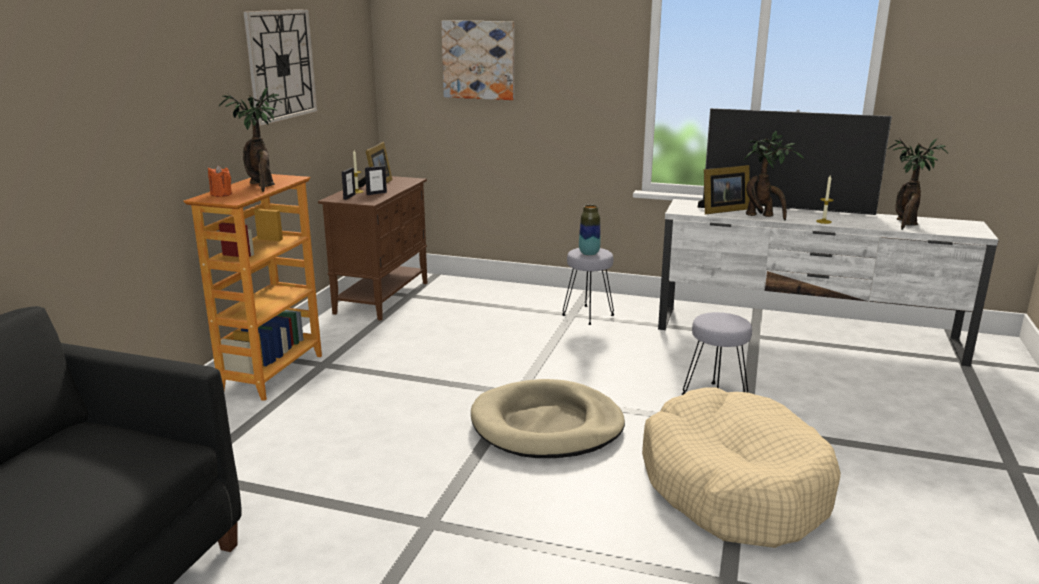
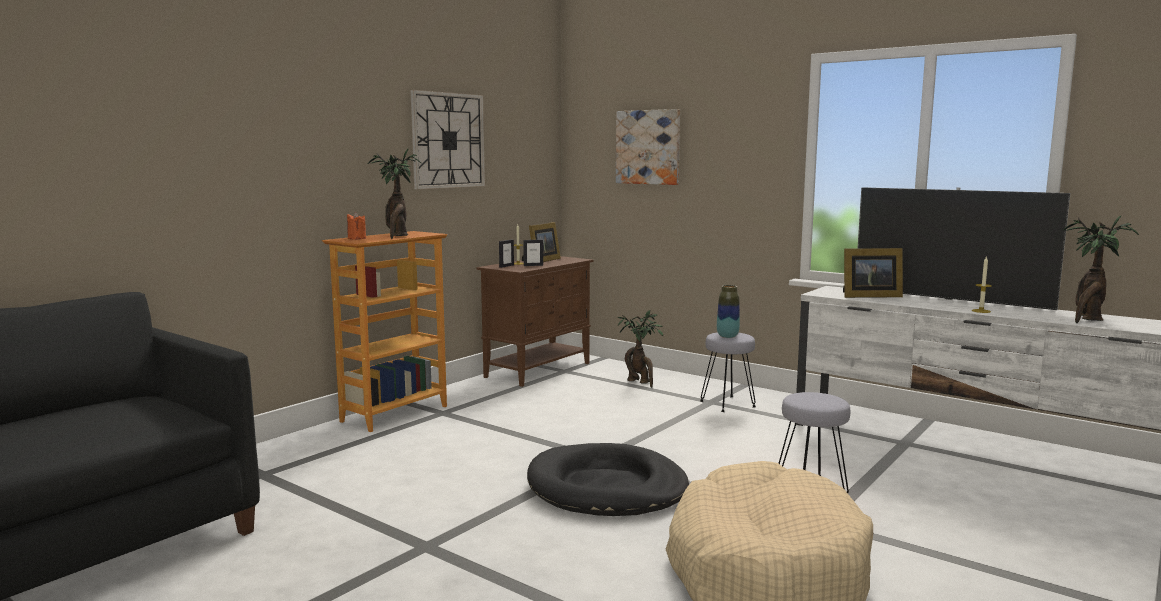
camera: 20 degrees right, 10 degrees down
beige dog bed [471,379,625,458] -> black dog bed [527,443,689,516]
potted plant [744,130,804,220] -> potted plant moved to [617,310,663,388]

